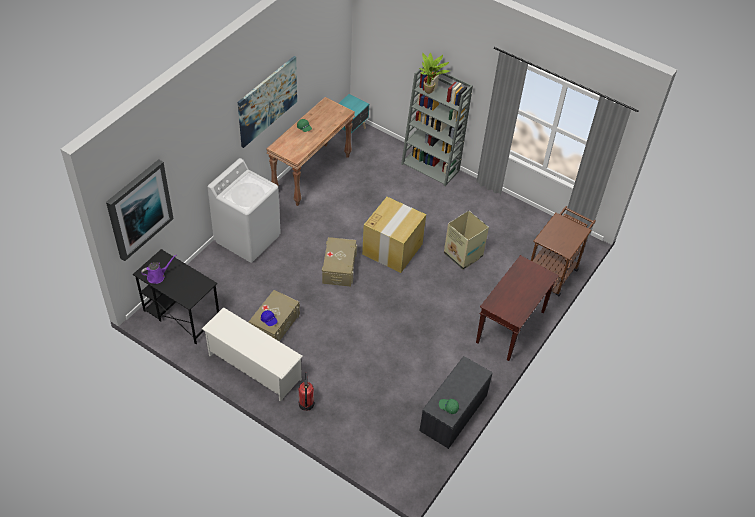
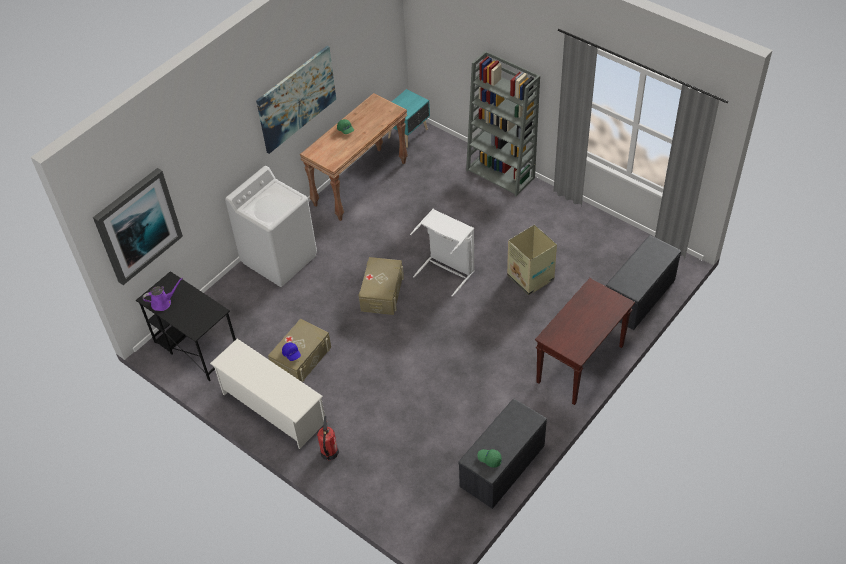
camera: 10 degrees right, 0 degrees up
cardboard box [362,197,426,273] -> white laundry basket [410,209,474,297]
potted plant [419,53,450,94] -> none
brown cart [531,206,596,296] -> grey bench [606,235,681,330]

